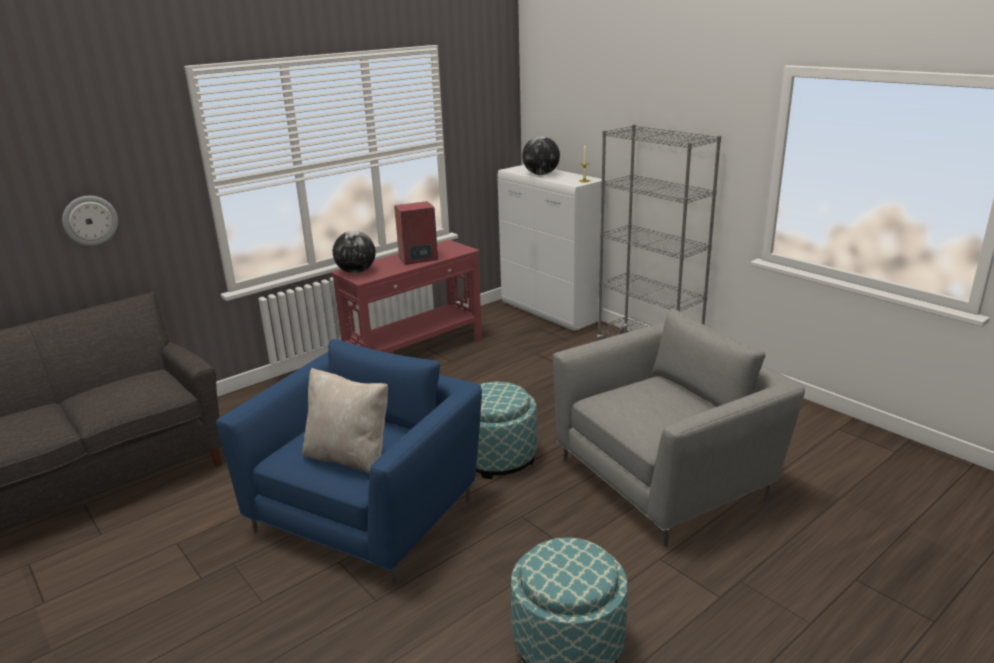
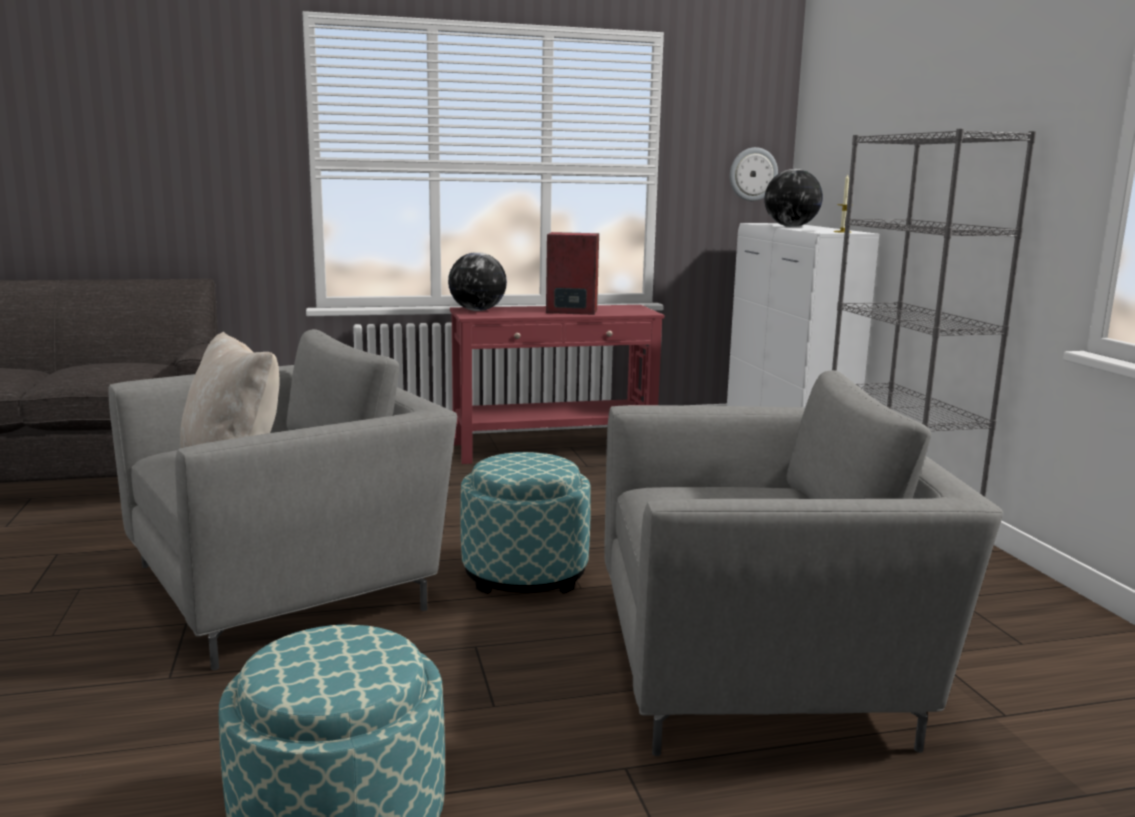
camera: 25 degrees right, 10 degrees down
wall clock [62,196,118,246] -> wall clock moved to [730,147,778,201]
blue armchair [216,339,482,586] -> grey armchair [108,329,457,670]

